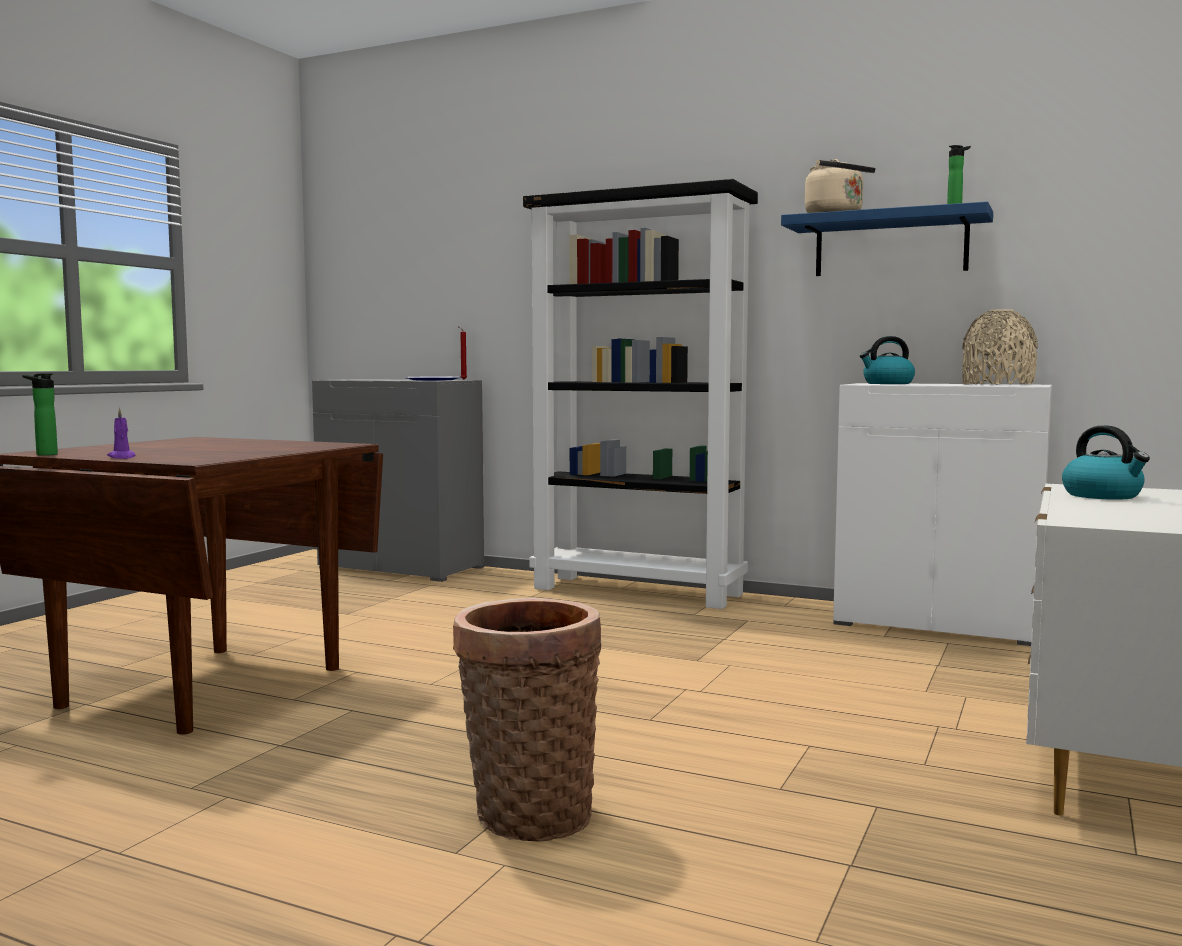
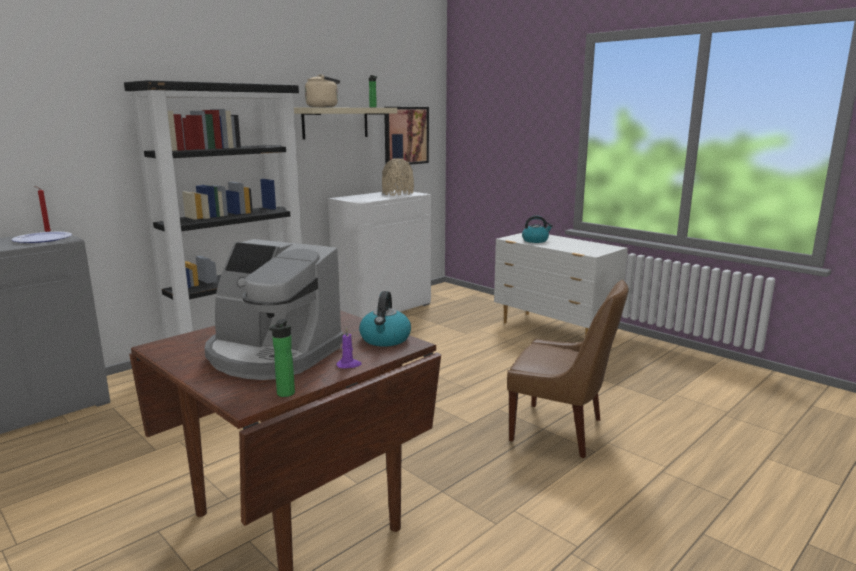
camera: 70 degrees left, 10 degrees up
basket [453,598,601,841] -> brown chair [507,280,629,458]
blue shelf [781,202,993,276] -> beige shelf [294,108,397,140]
kettle [860,336,915,384] -> kettle moved to [359,291,411,347]
none -> coffee machine [204,239,344,380]
none -> picture [384,107,429,165]

